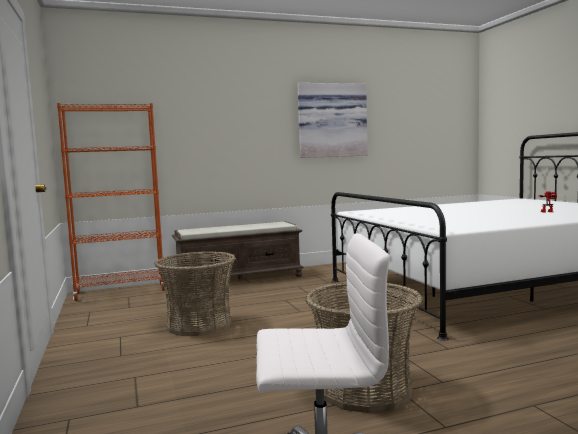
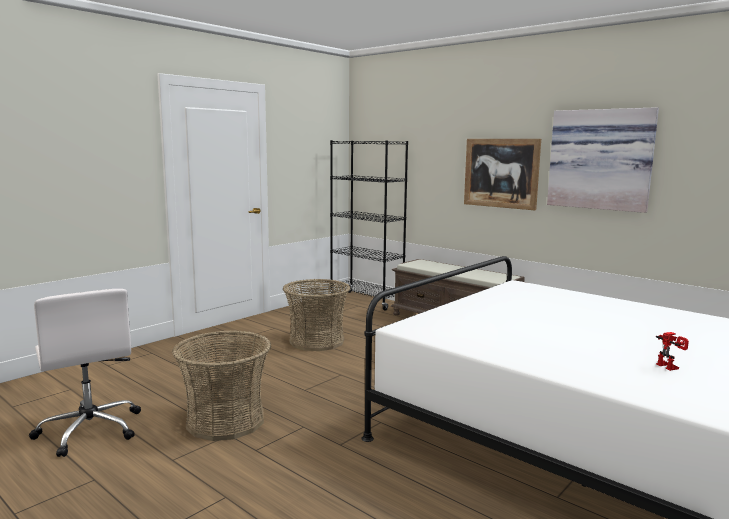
camera: 60 degrees right, 5 degrees up
orange bookcase [57,103,165,301] -> black bookcase [330,140,408,311]
none -> picture [464,139,541,210]

